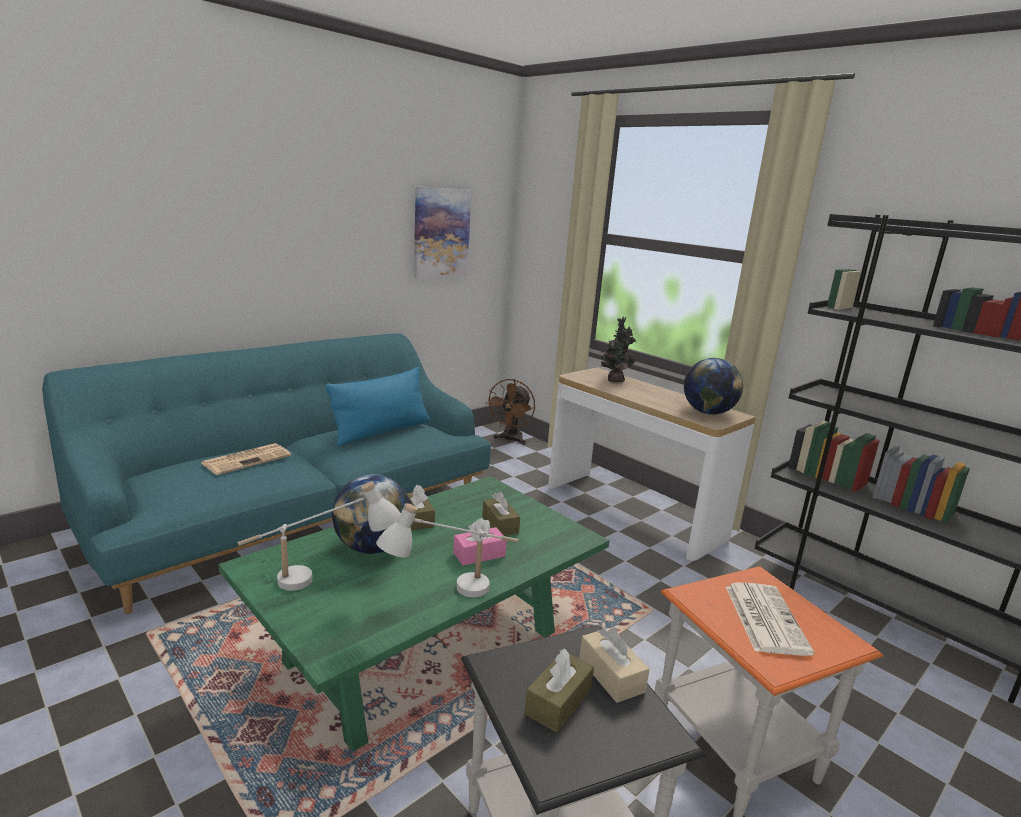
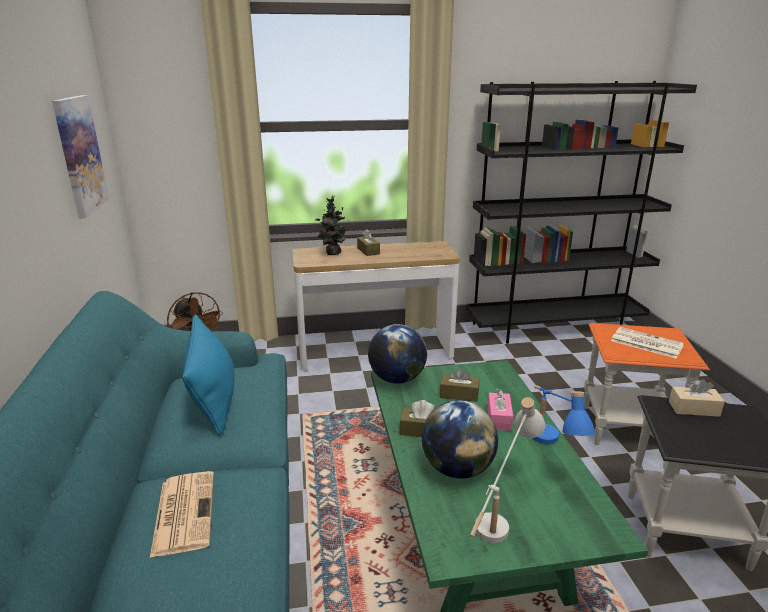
camera: 55 degrees left, 5 degrees up
white table lamp [376,503,519,598] -> blue table lamp [533,385,595,445]
brown tissue box [524,649,594,733] -> brown tissue box moved to [357,229,380,256]
globe [684,358,743,415] -> globe moved to [368,324,427,384]

